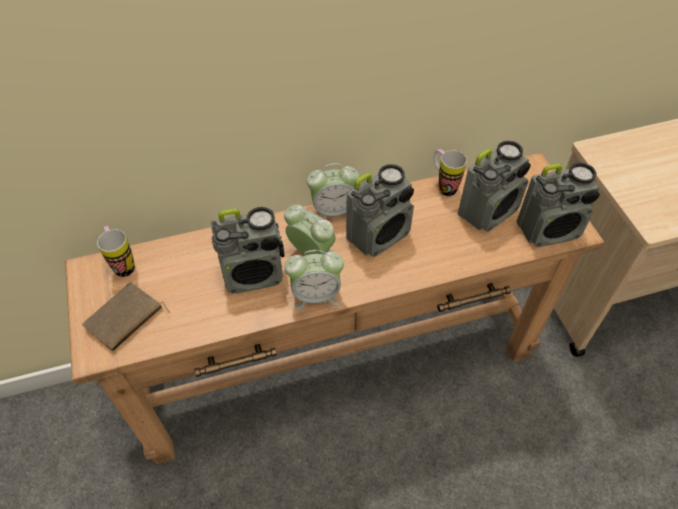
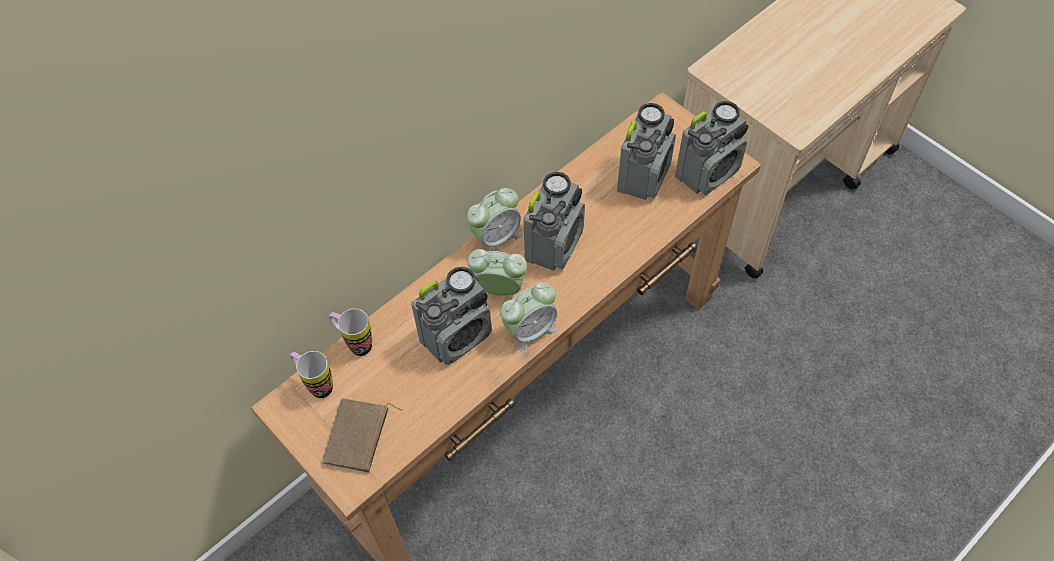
camera: 25 degrees left, 5 degrees up
mug [434,149,467,196] -> mug moved to [329,309,372,356]

